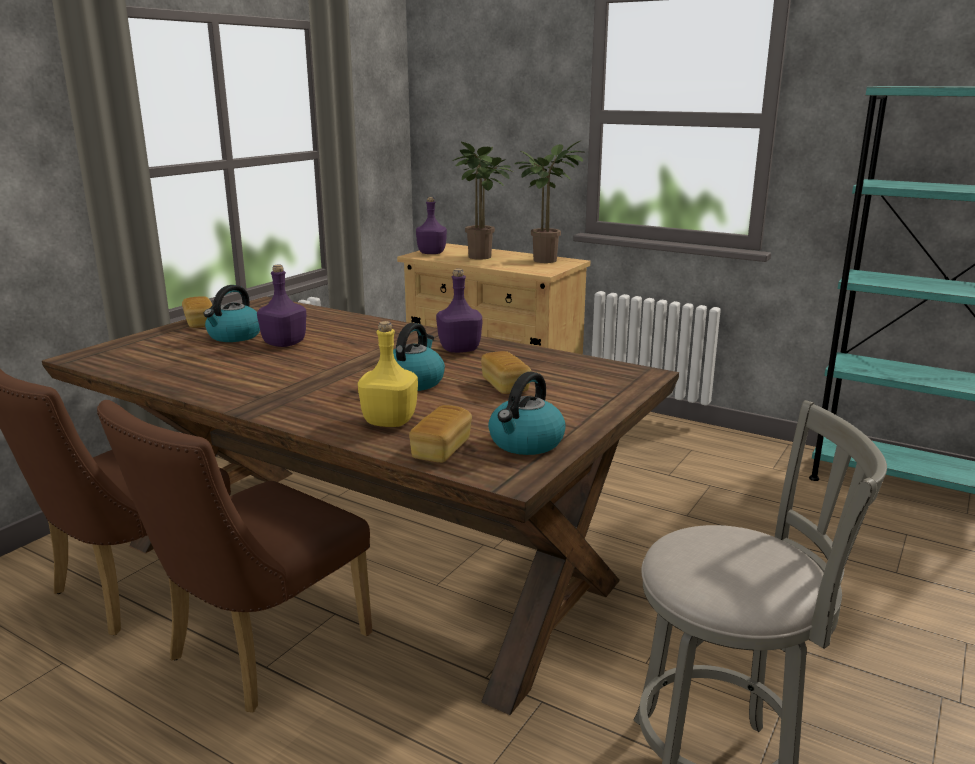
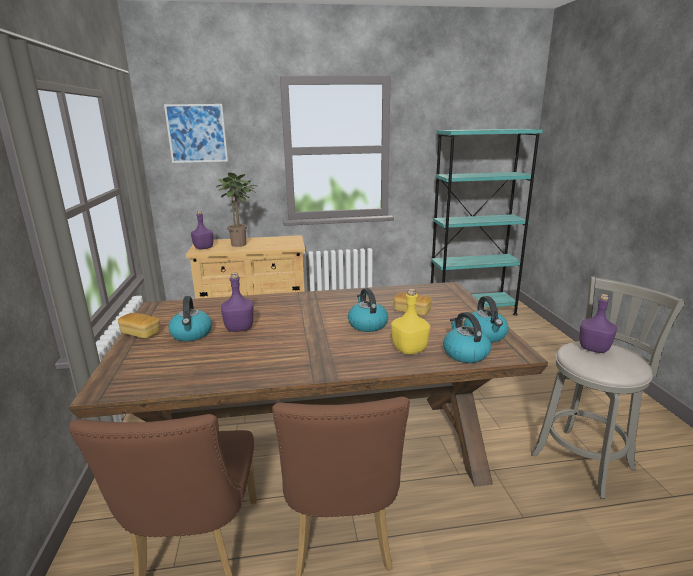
camera: 40 degrees left, 0 degrees up
bread [409,405,472,463] -> kettle [443,312,491,363]
purple bottle [436,269,482,353] -> purple bottle moved to [579,294,617,353]
potted plant [515,140,586,263] -> none
none -> picture [164,104,228,163]

